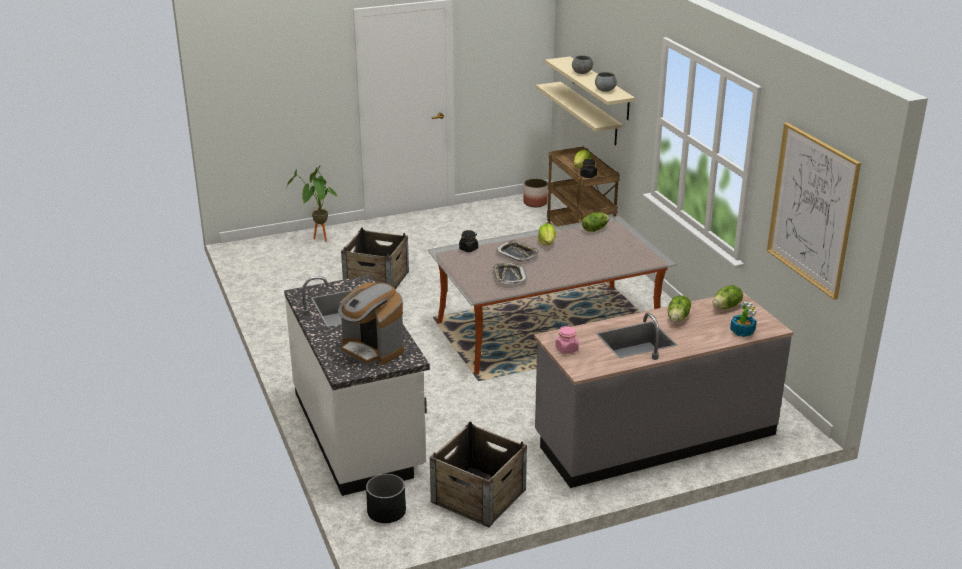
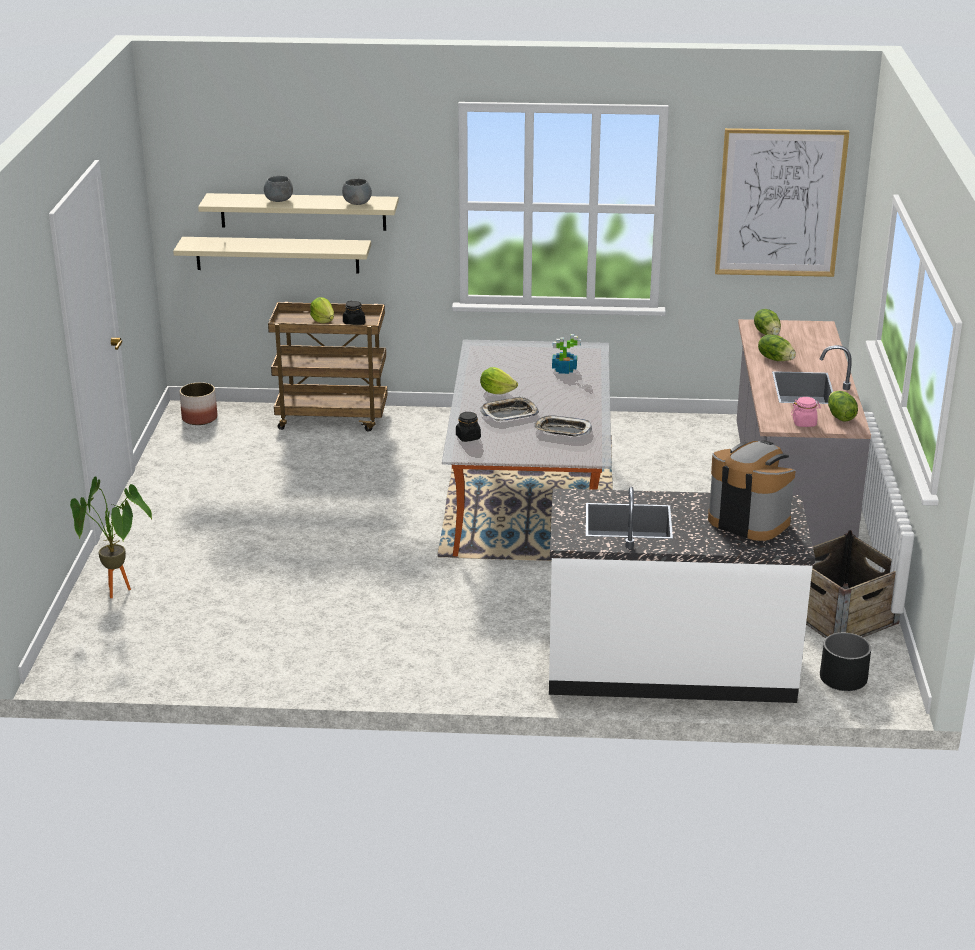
camera: 65 degrees left, 0 degrees up
coffee machine [338,282,404,365] -> coffee machine turned 120 degrees counterclockwise [708,440,796,541]
crate [341,227,409,290] -> none
lettuce [582,212,609,232] -> lettuce moved to [828,391,858,422]
potted plant [730,302,757,337] -> potted plant moved to [552,334,581,374]

